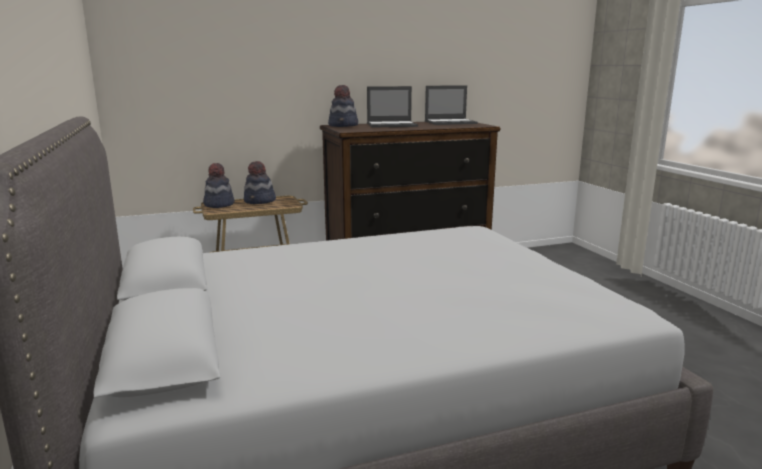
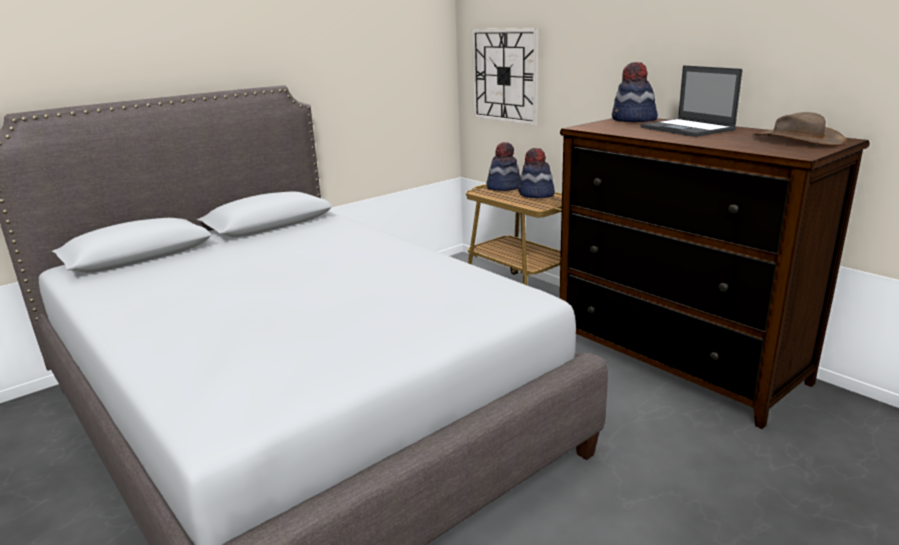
camera: 70 degrees right, 5 degrees up
laptop [425,85,478,125] -> brown hat [752,112,846,146]
none -> wall clock [471,28,539,126]

